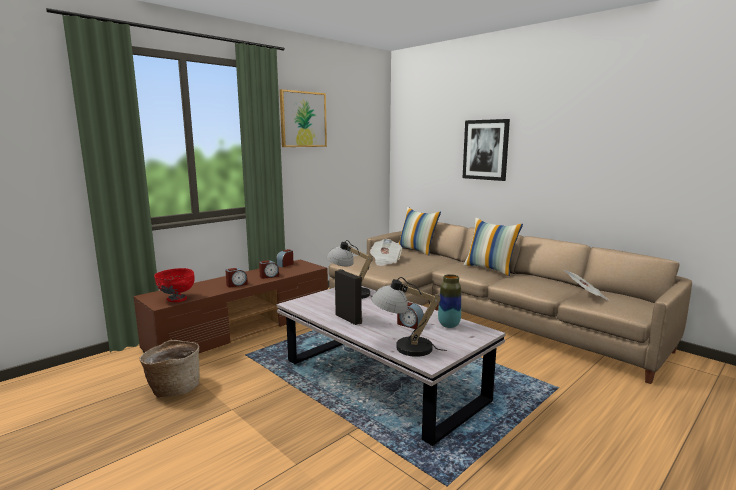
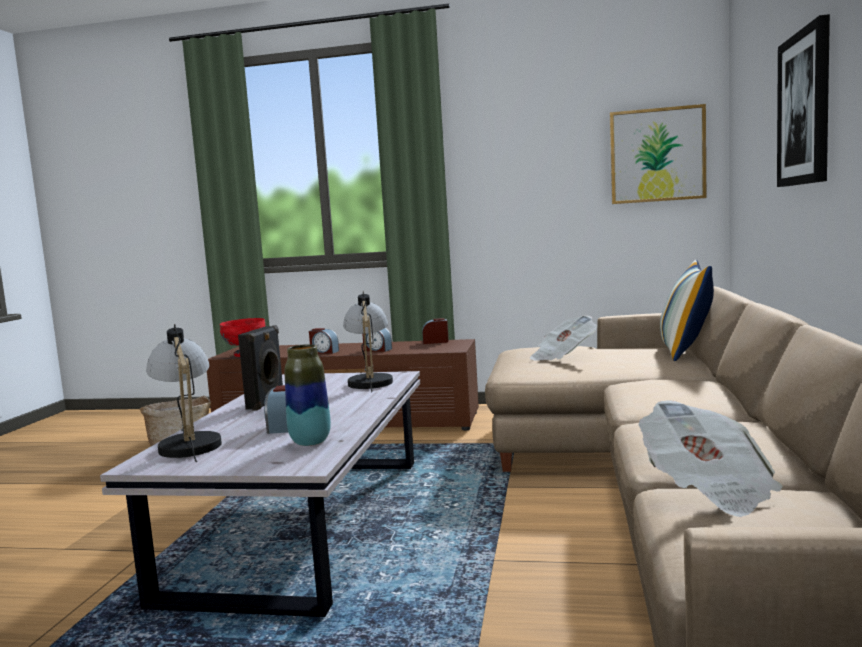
camera: 55 degrees right, 5 degrees down
picture [280,89,327,147] -> picture moved to [610,104,706,204]
pillow [463,218,523,276] -> none

